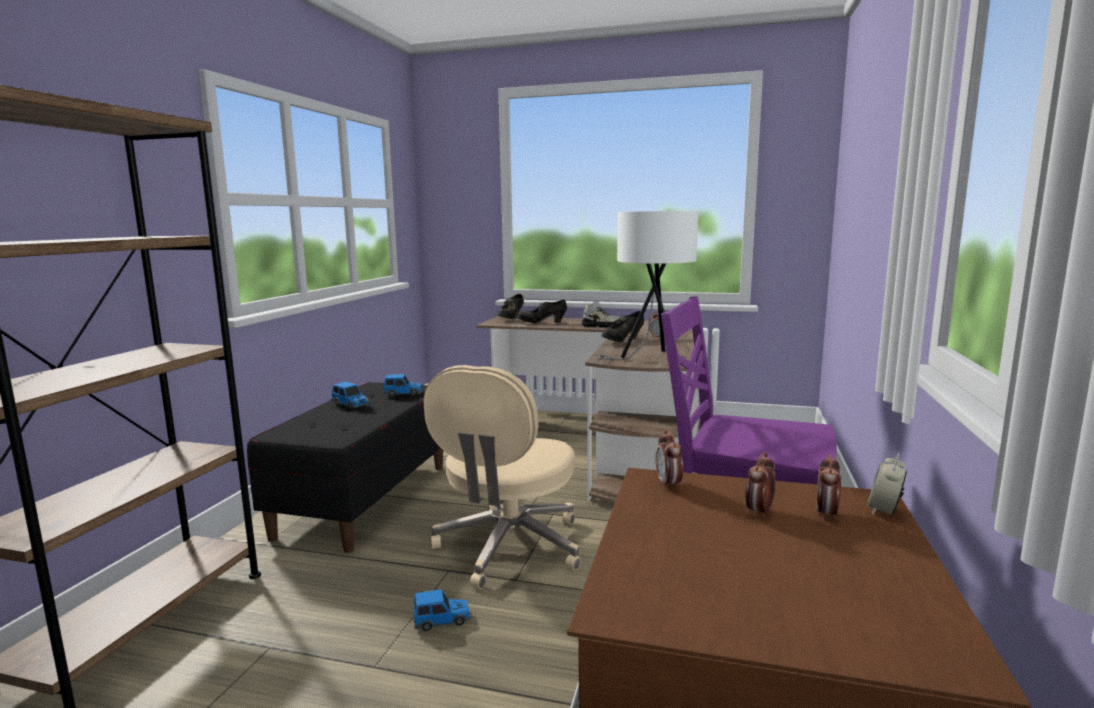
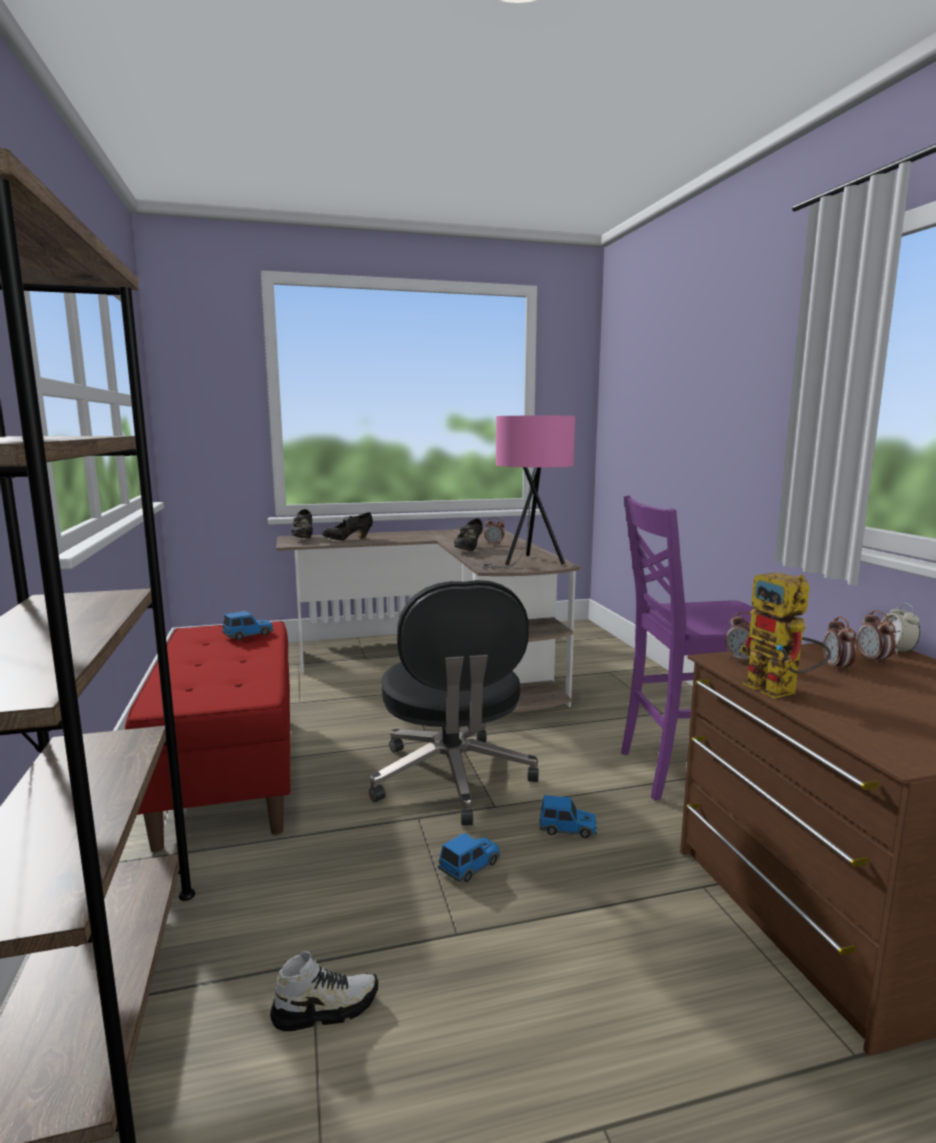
camera: 30 degrees left, 0 degrees up
black bench [247,382,443,552] -> red bench [125,621,290,852]
toy car [331,382,370,409] -> toy car moved to [539,795,597,838]
beige office chair [423,365,581,589] -> black office chair [369,580,539,825]
shoe [581,300,620,328] -> shoe moved to [270,951,378,1031]
white table lamp [598,211,698,360] -> pink table lamp [481,416,575,568]
none -> toy robot [739,573,831,699]

